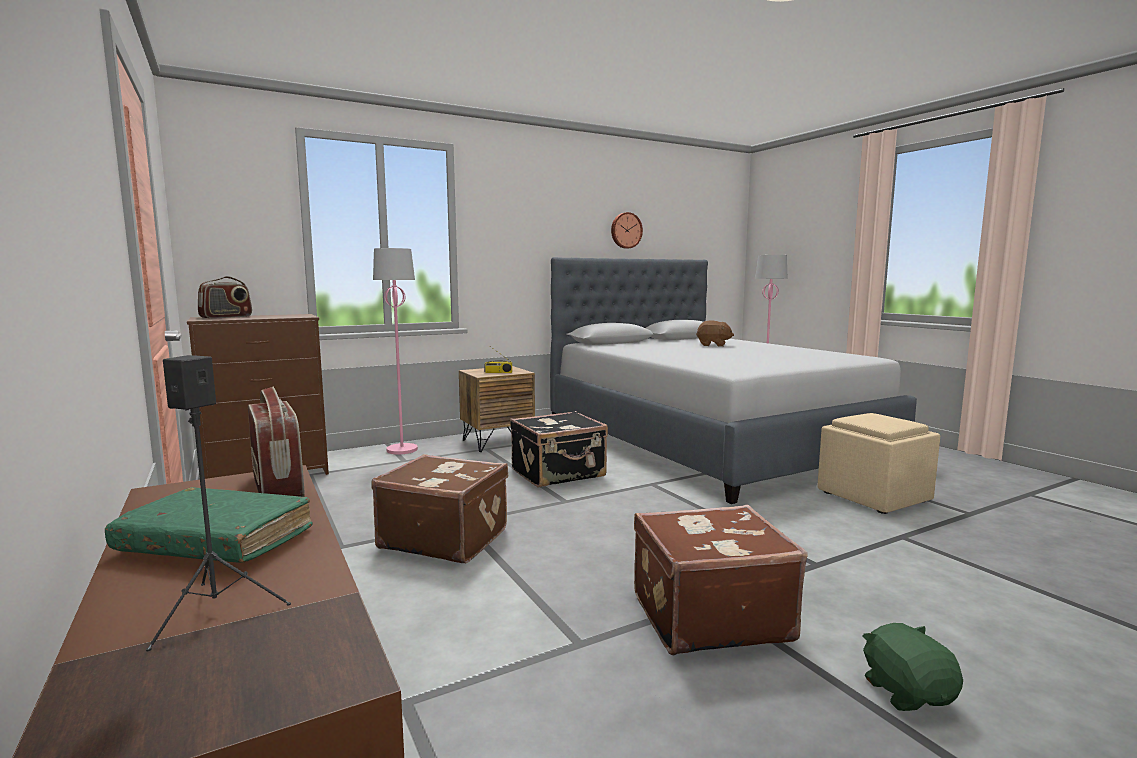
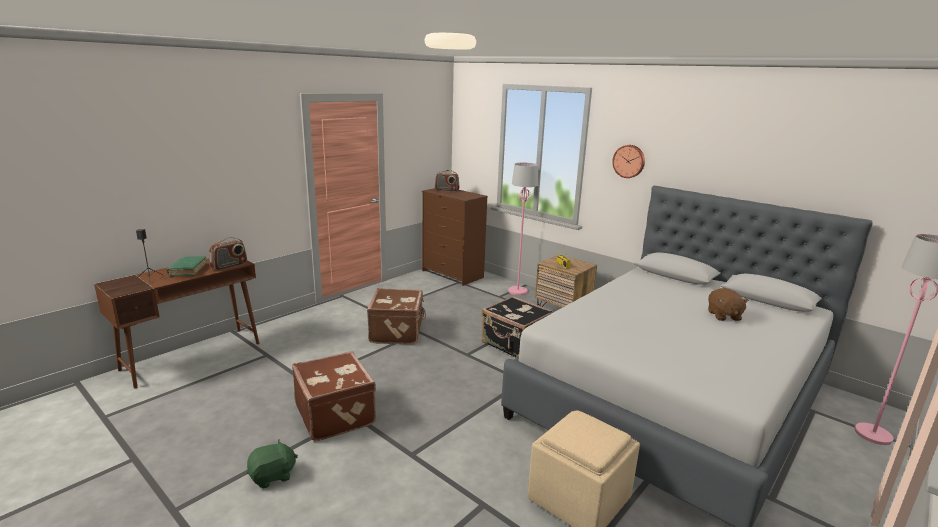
camera: 70 degrees right, 10 degrees up
wall clock [611,212,643,249] -> wall clock moved to [612,145,645,178]

